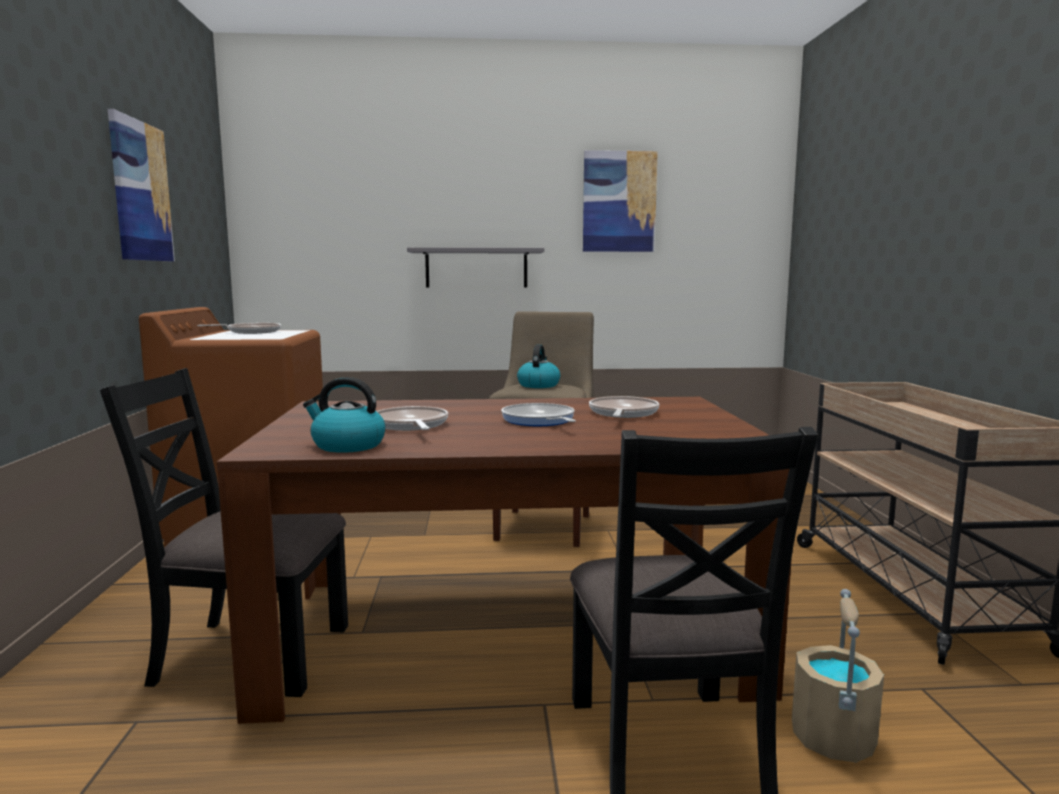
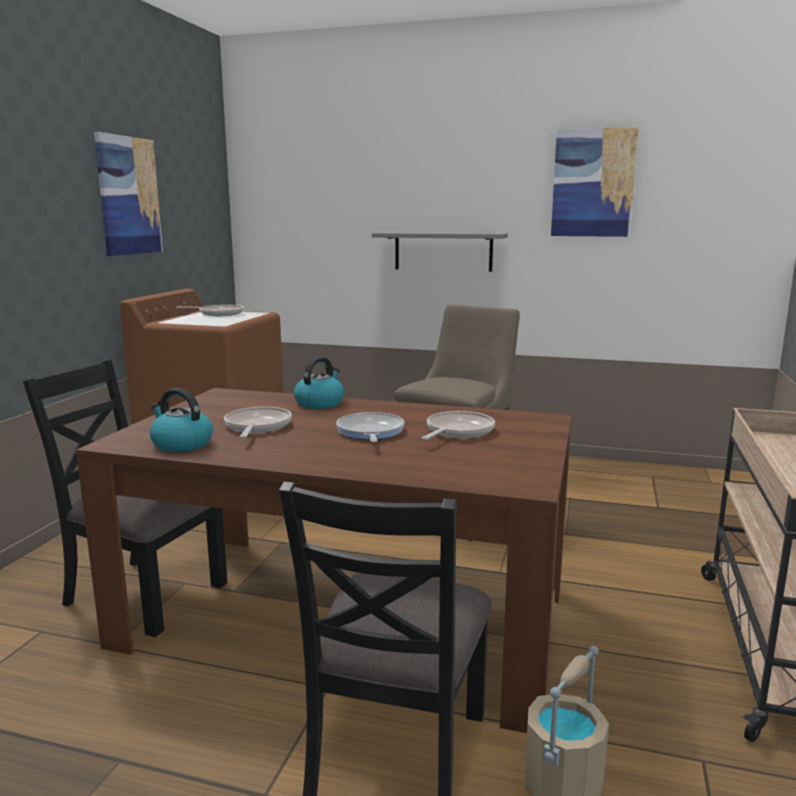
camera: 20 degrees right, 5 degrees up
kettle [517,344,560,388] -> kettle moved to [294,357,344,409]

